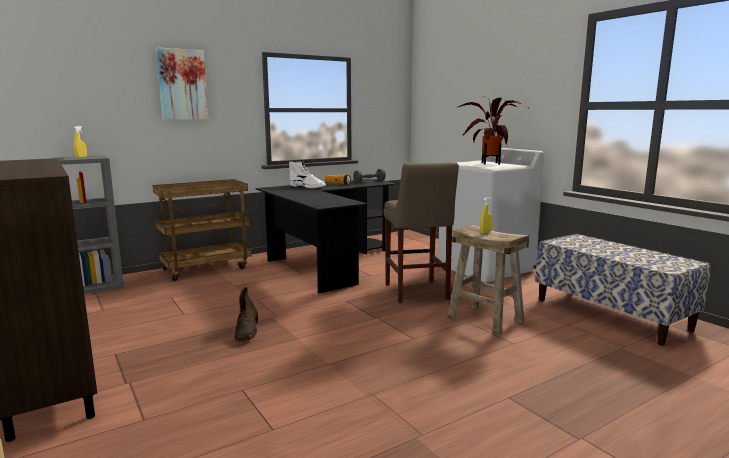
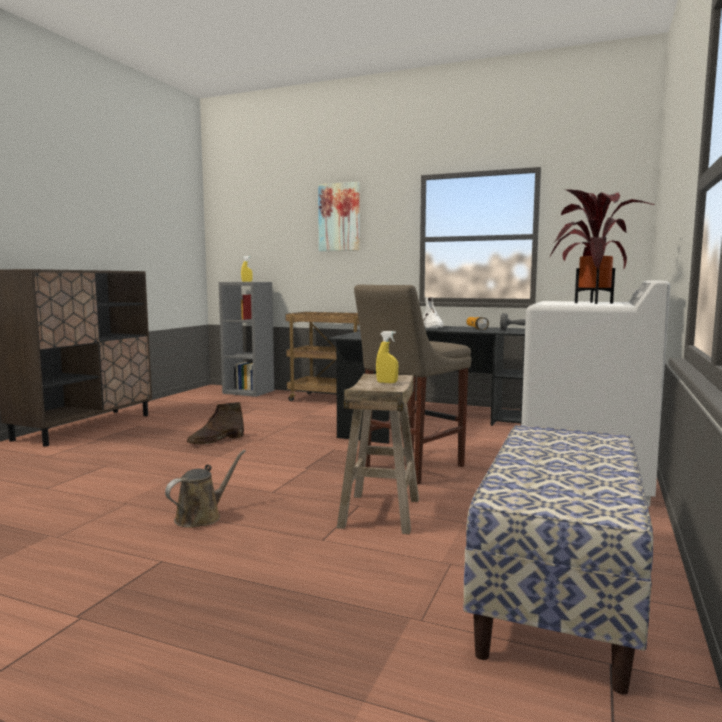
camera: 55 degrees right, 5 degrees down
none -> brown watering can [165,450,246,528]

